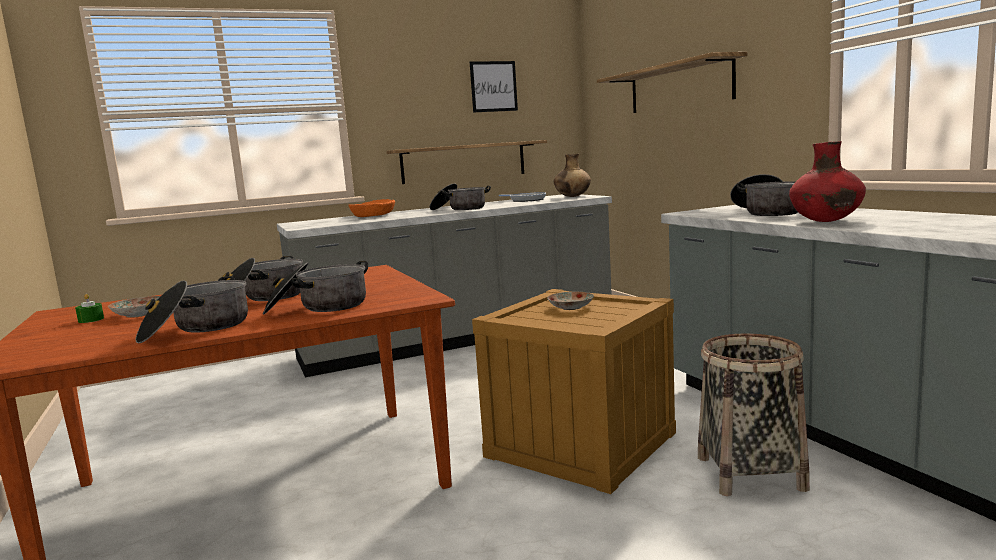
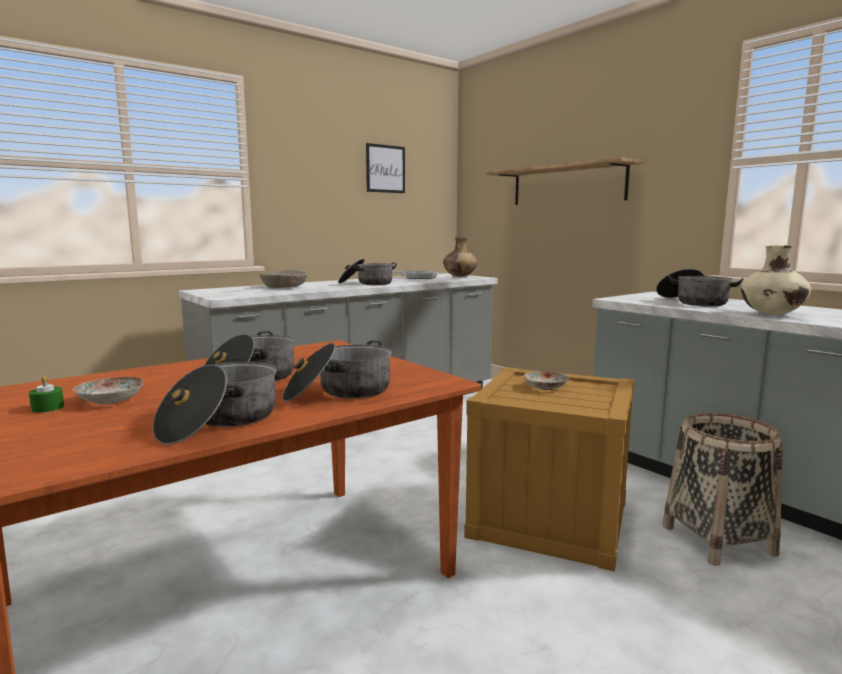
camera: 15 degrees left, 0 degrees up
orange bowl [348,199,395,217] -> beige bowl [259,270,308,288]
shelf [387,140,547,184] -> none
red vase [789,141,866,222] -> beige vase [741,245,811,315]

